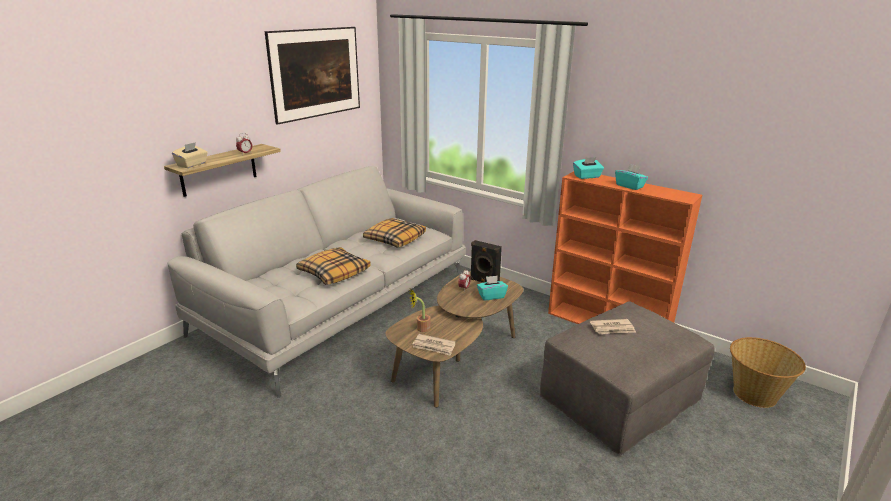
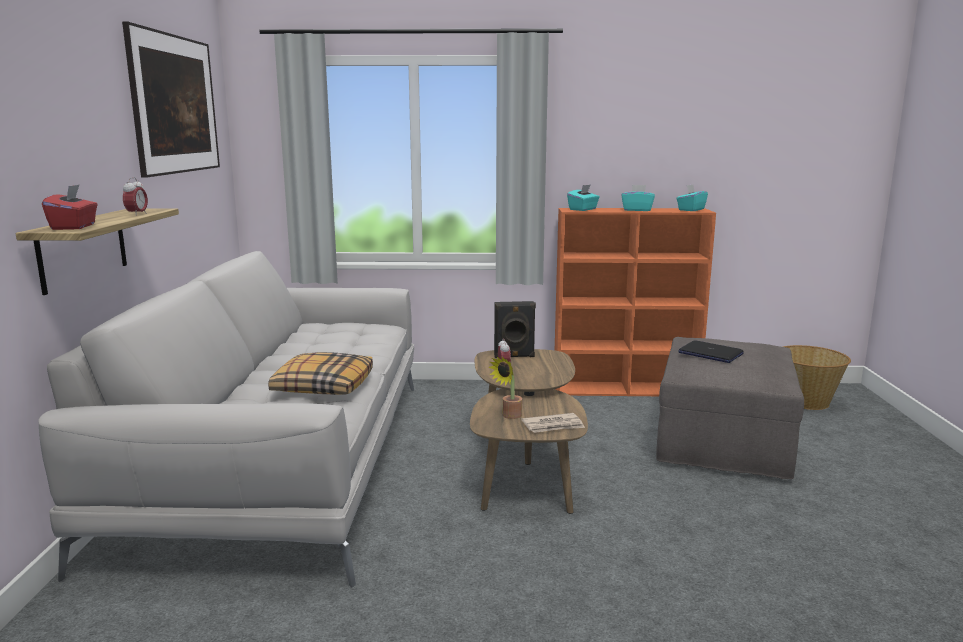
camera: 35 degrees left, 10 degrees down
beige tissue box [172,142,208,168] -> red tissue box [42,184,98,230]
pillow [363,218,426,248] -> none
turquoise tissue box [477,275,508,300] -> turquoise tissue box moved to [676,184,708,211]
newspaper [590,319,636,334] -> laptop [678,340,744,363]

